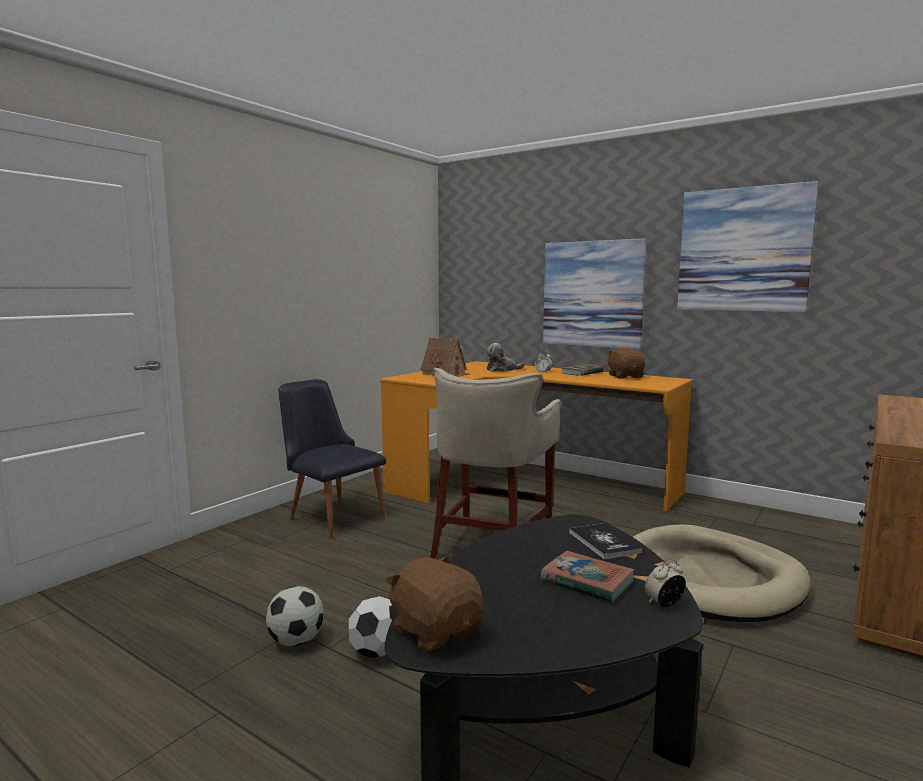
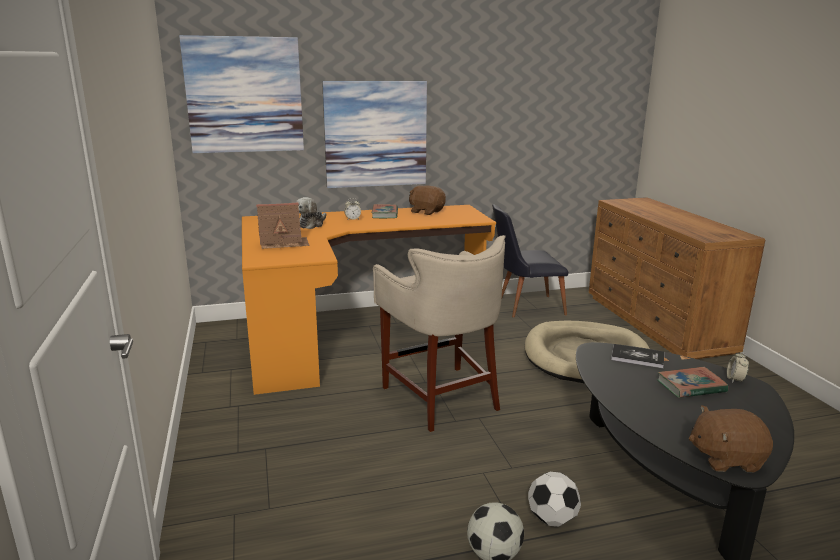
camera: 50 degrees left, 10 degrees up
black chair [278,379,386,539] -> black chair moved to [492,204,568,317]
picture [677,181,819,312] -> picture moved to [179,35,304,153]

